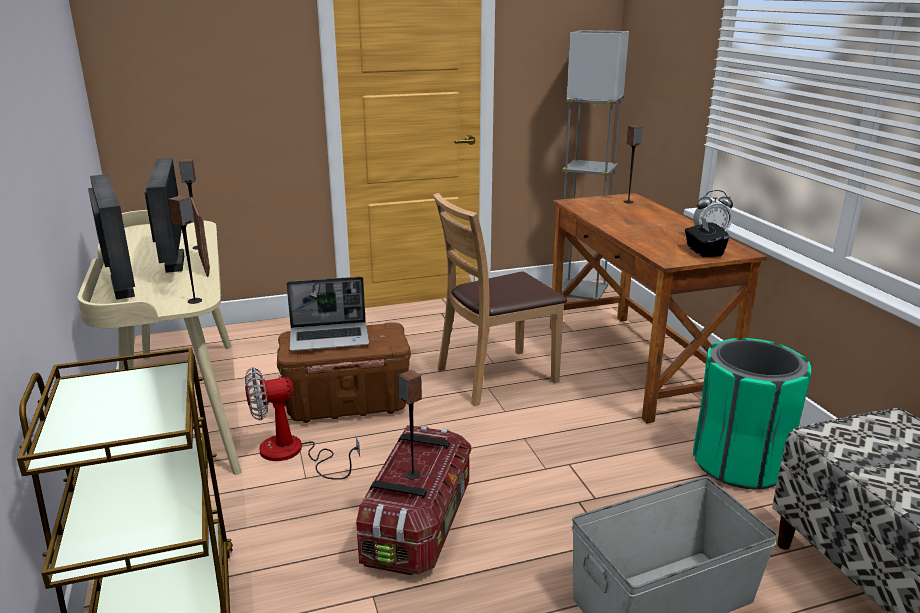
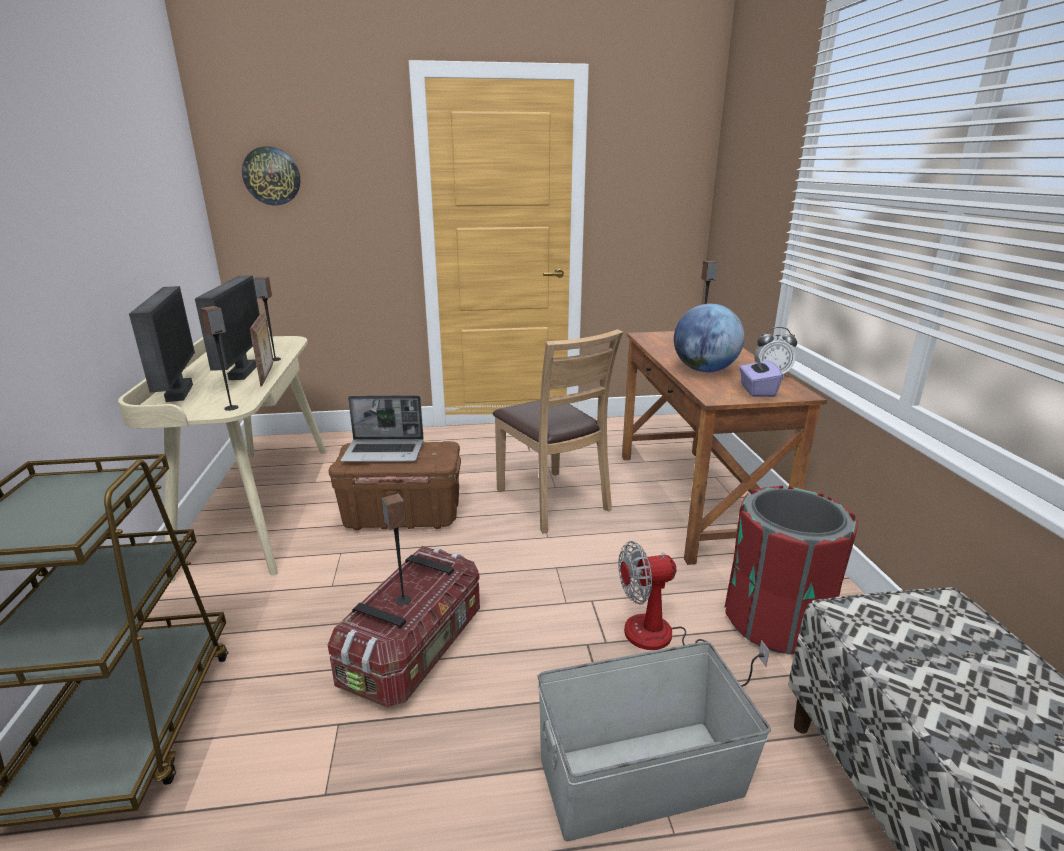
camera: 10 degrees right, 0 degrees up
fan [245,367,360,480] -> fan moved to [618,541,770,687]
brown chair [433,193,567,406] -> brown chair turned 105 degrees counterclockwise [493,329,623,534]
grey floor lamp [562,30,629,307] -> none
black tissue box [685,217,729,257] -> purple tissue box [739,353,783,397]
green trash can [693,338,811,489] -> red trash can [725,486,858,654]
none -> wall clock [242,147,300,205]
none -> globe [674,304,744,372]

